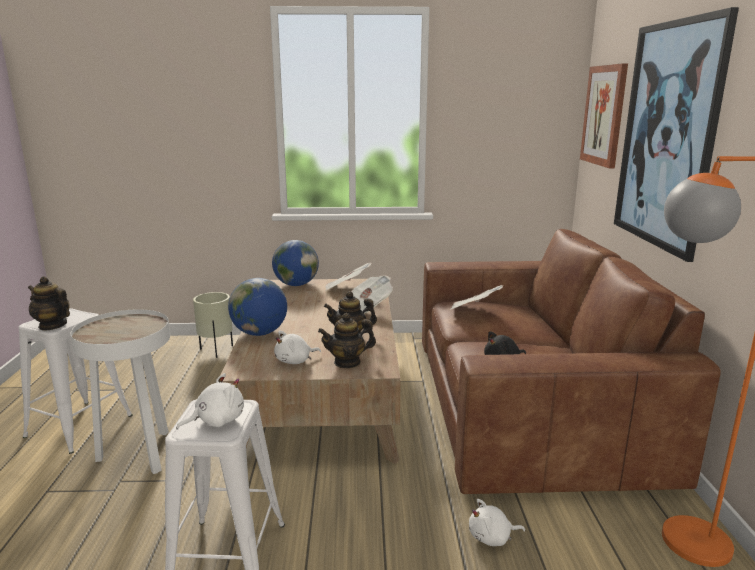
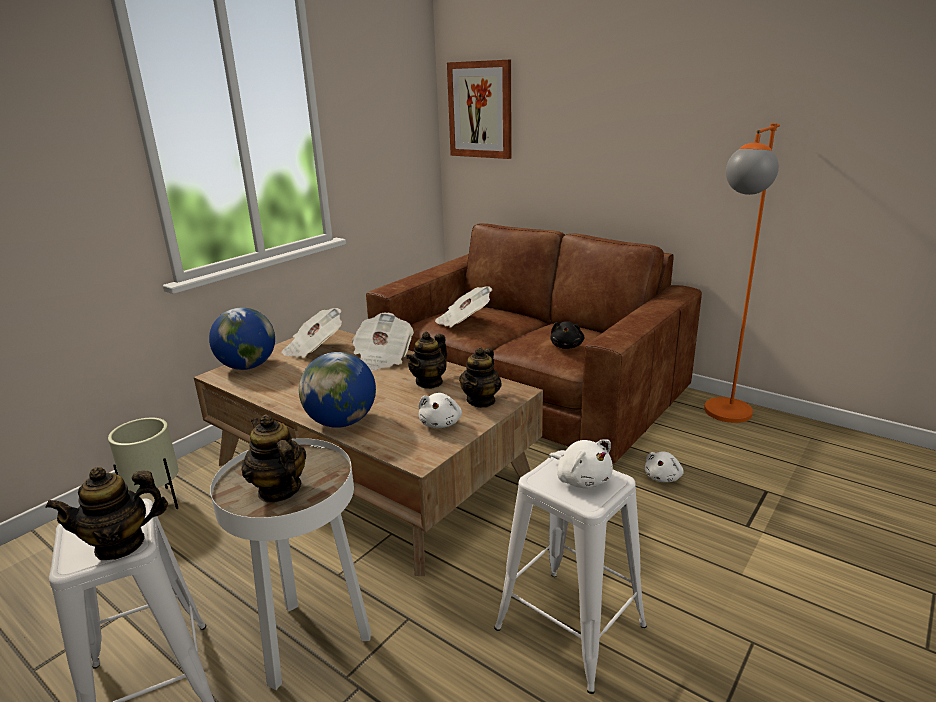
camera: 50 degrees left, 5 degrees up
white plush toy [176,373,244,430] -> white plush toy turned 135 degrees clockwise [549,439,613,488]
picture [614,7,739,262] -> none
none -> teapot [241,414,306,503]

